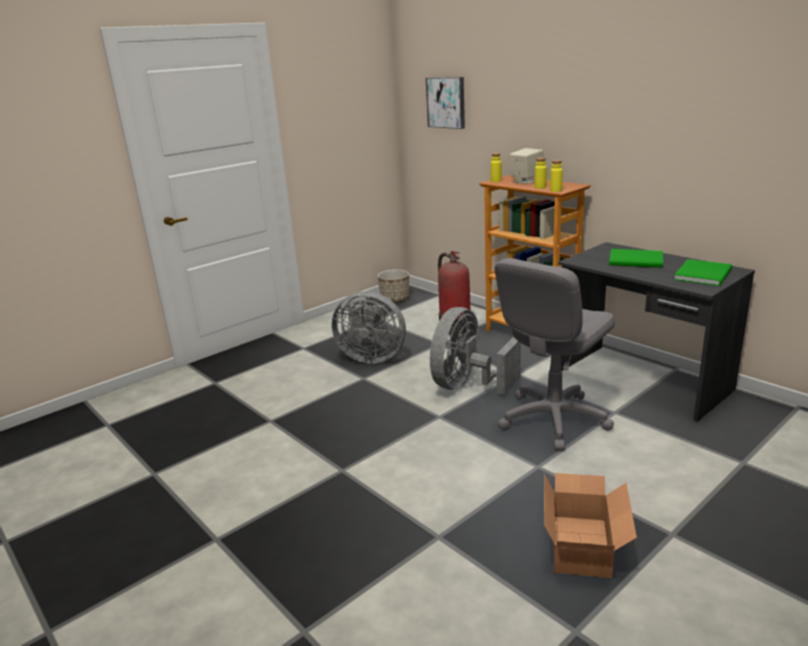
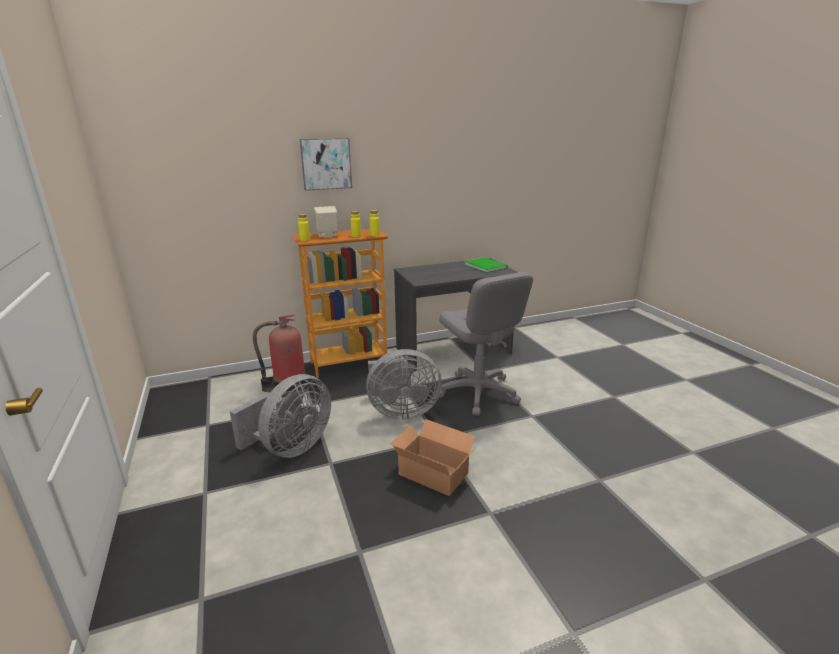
camera: 70 degrees left, 0 degrees up
planter [378,269,409,303] -> none
picture [426,77,465,129] -> picture moved to [300,138,352,191]
grey fan [430,307,521,395] -> grey fan turned 60 degrees counterclockwise [366,349,442,420]
cardboard box [544,473,637,578] -> cardboard box moved to [391,419,475,496]
green book [609,249,663,268] -> none

